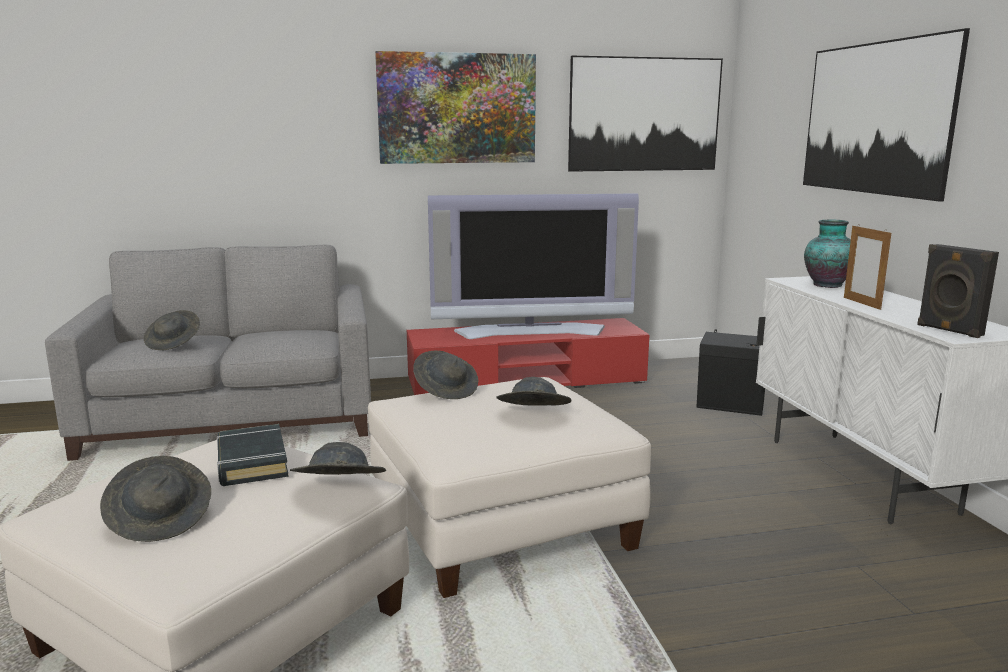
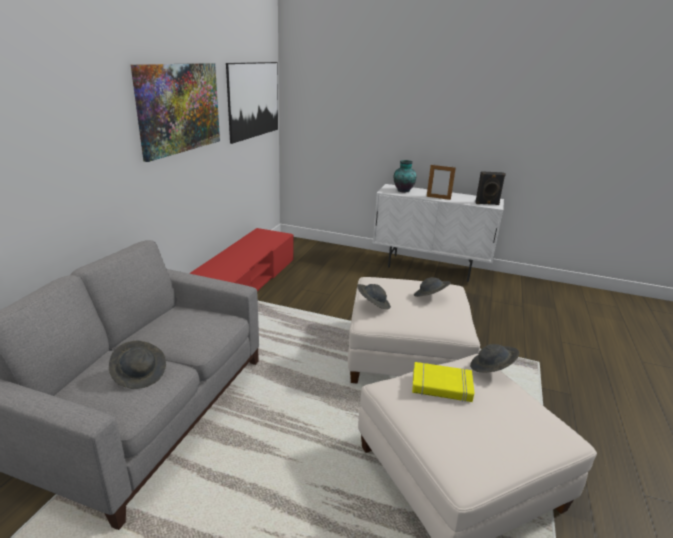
camera: 60 degrees left, 10 degrees up
grey hat [100,456,211,542] -> none
black book [217,424,288,486] -> yellow book [412,362,475,402]
television [428,193,639,339] -> none
black speaker [697,329,765,416] -> none
picture [803,28,970,202] -> none

